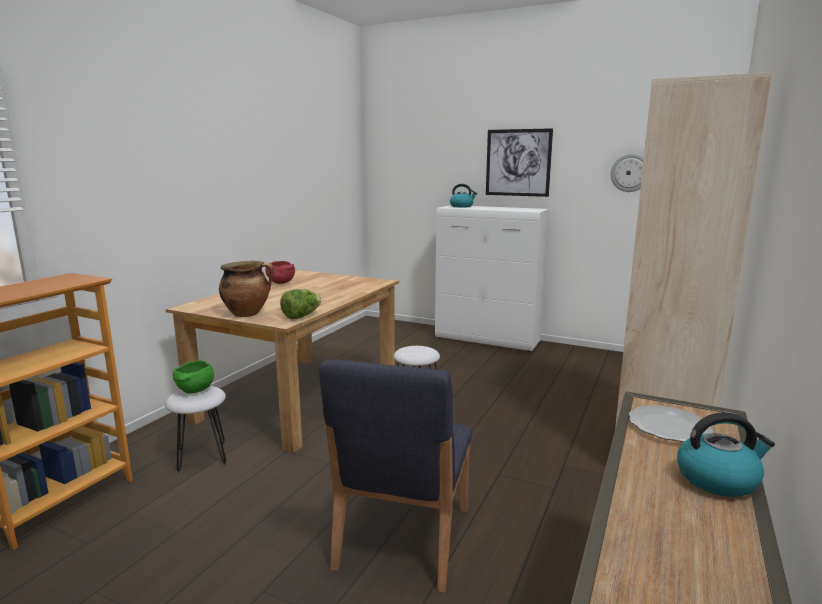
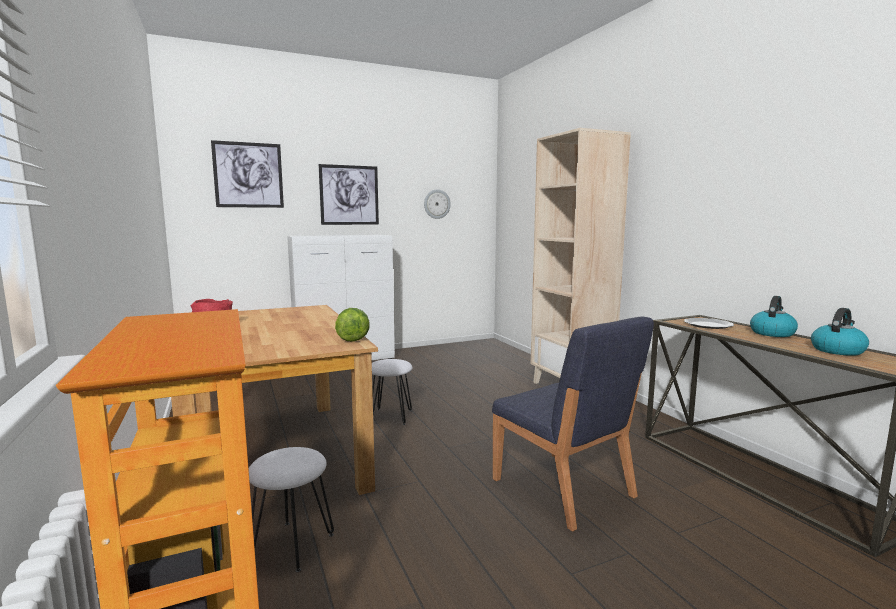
camera: 50 degrees left, 5 degrees down
green bowl [173,360,214,393] -> none
cooking pot [219,261,274,317] -> none
kettle [450,184,477,208] -> kettle moved to [811,308,869,356]
none -> picture [211,140,284,208]

